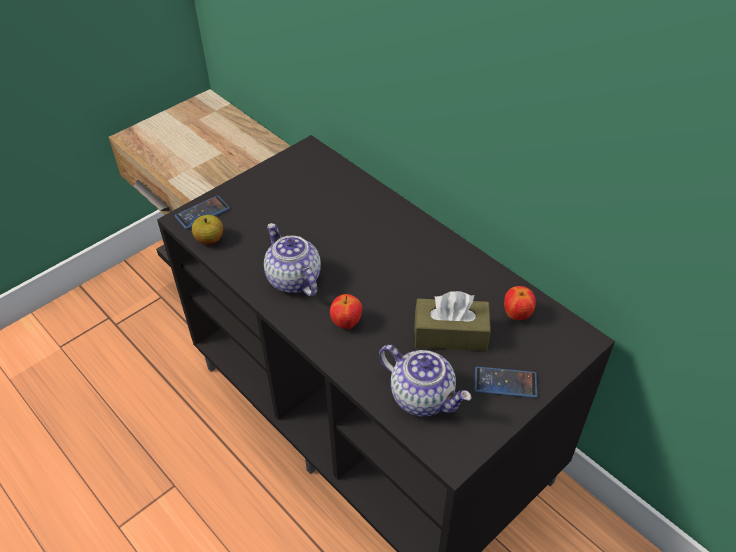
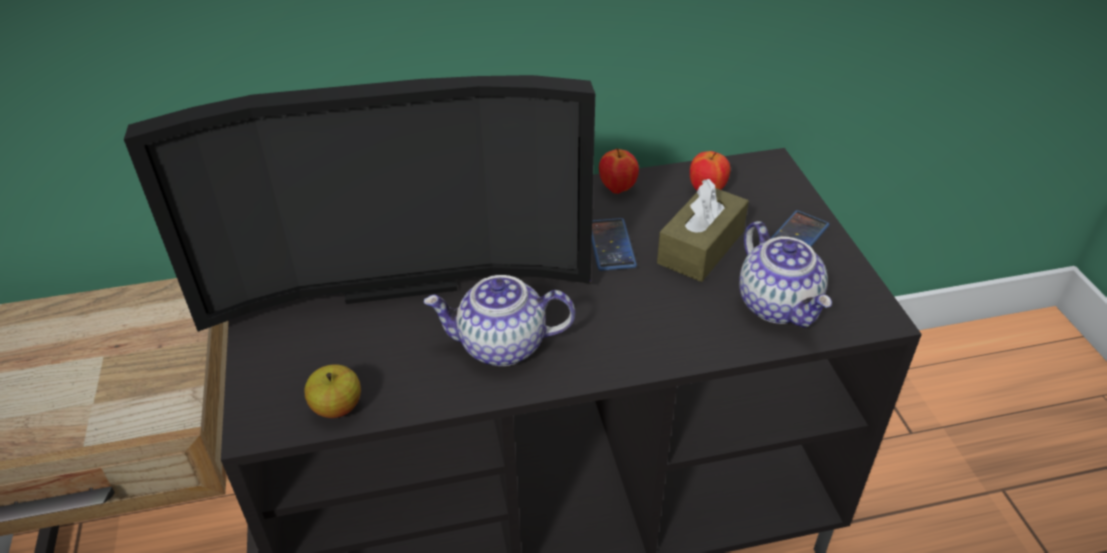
camera: 60 degrees left, 5 degrees down
phone [175,195,230,229] -> phone moved to [592,218,637,271]
apple [330,294,362,329] -> apple moved to [599,148,639,194]
teapot [379,345,472,417] -> teapot turned 90 degrees clockwise [739,221,832,328]
none -> television [124,75,595,332]

